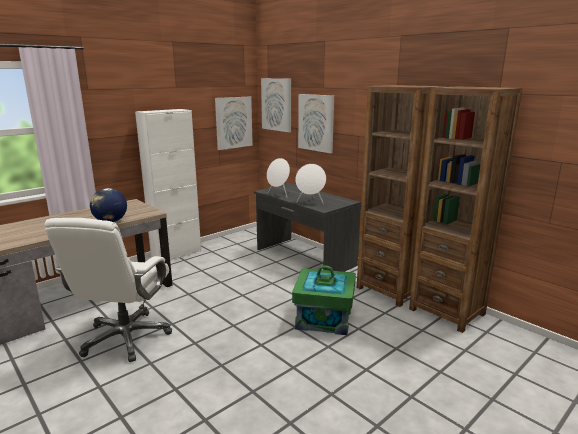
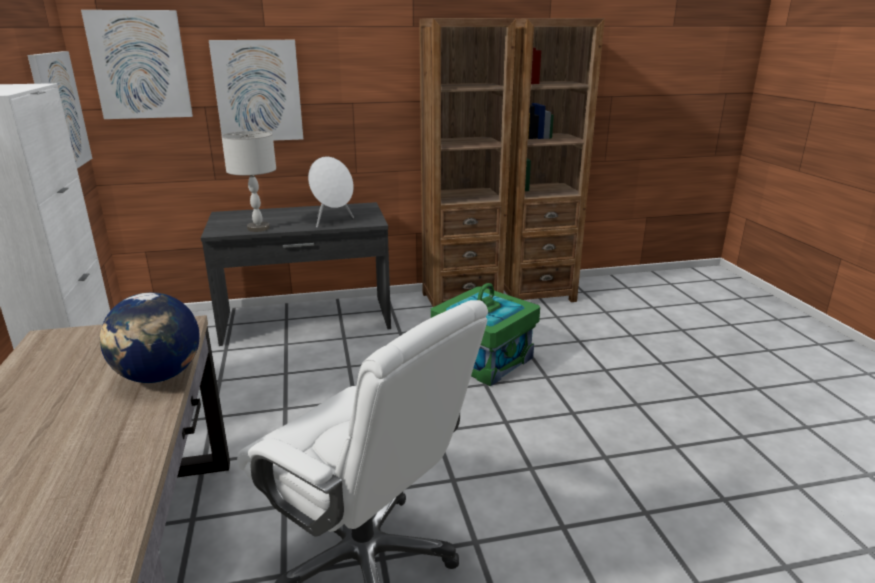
camera: 60 degrees left, 5 degrees up
white speaker [267,158,290,198] -> grey table lamp [221,131,276,232]

